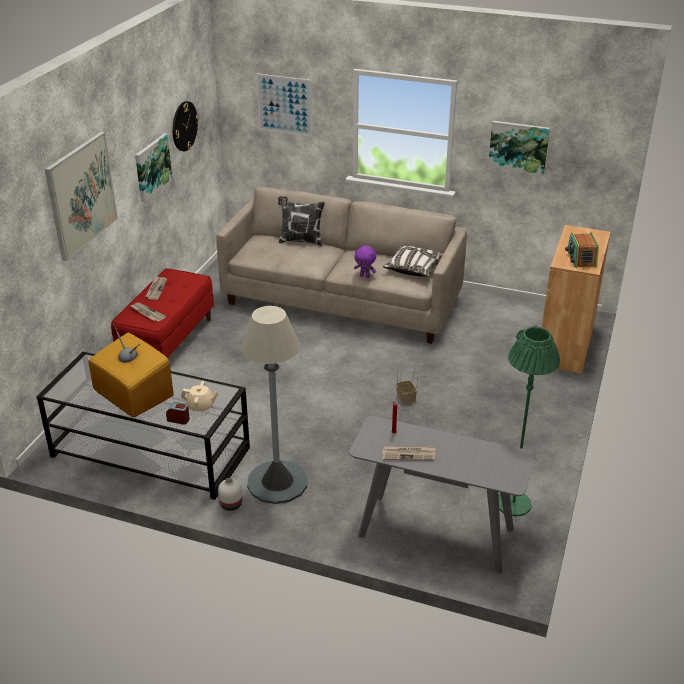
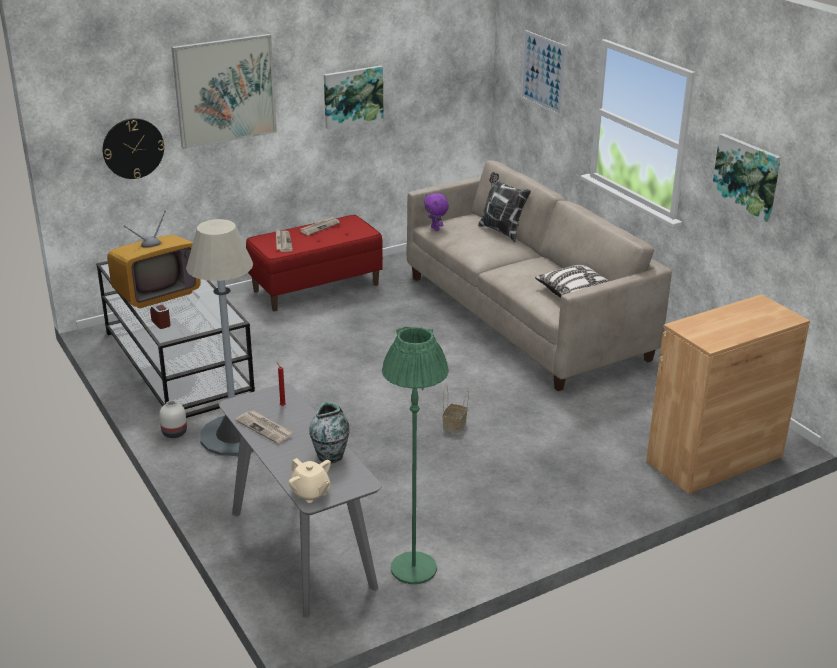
camera: 40 degrees right, 5 degrees down
television [88,323,174,417] -> television turned 60 degrees clockwise [107,210,201,309]
wall clock [173,101,199,151] -> wall clock moved to [103,118,164,179]
beige teapot [181,381,219,412] -> beige teapot moved to [289,458,331,503]
purple plush toy [354,246,376,278] -> purple plush toy moved to [424,193,449,231]
radio [565,232,599,268] -> none
none -> vase [309,402,350,463]

